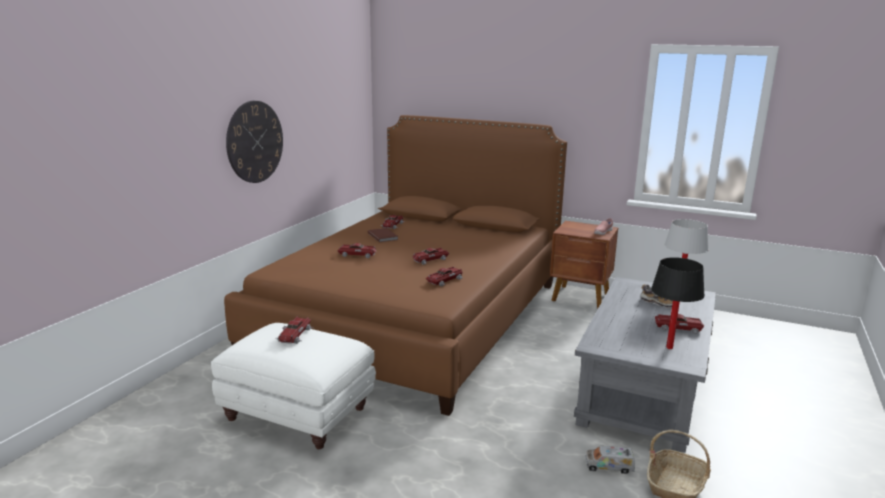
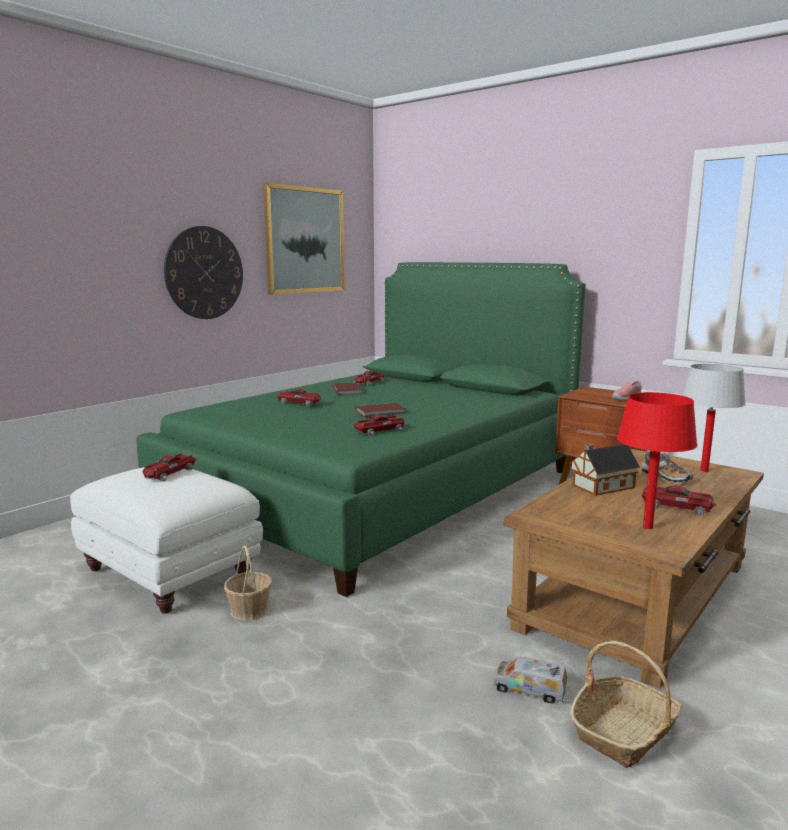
camera: 15 degrees right, 5 degrees down
brown bed [224,115,567,416] -> green bed [136,262,586,597]
toy car [413,248,449,265] -> brown book [355,403,405,417]
grey coffee table [574,277,716,453] -> brown coffee table [503,449,764,689]
black table lamp [651,257,705,349] -> red table lamp [617,392,697,529]
none -> basket [224,545,272,621]
none -> picture [263,183,345,295]
none -> toy house [570,443,640,496]

